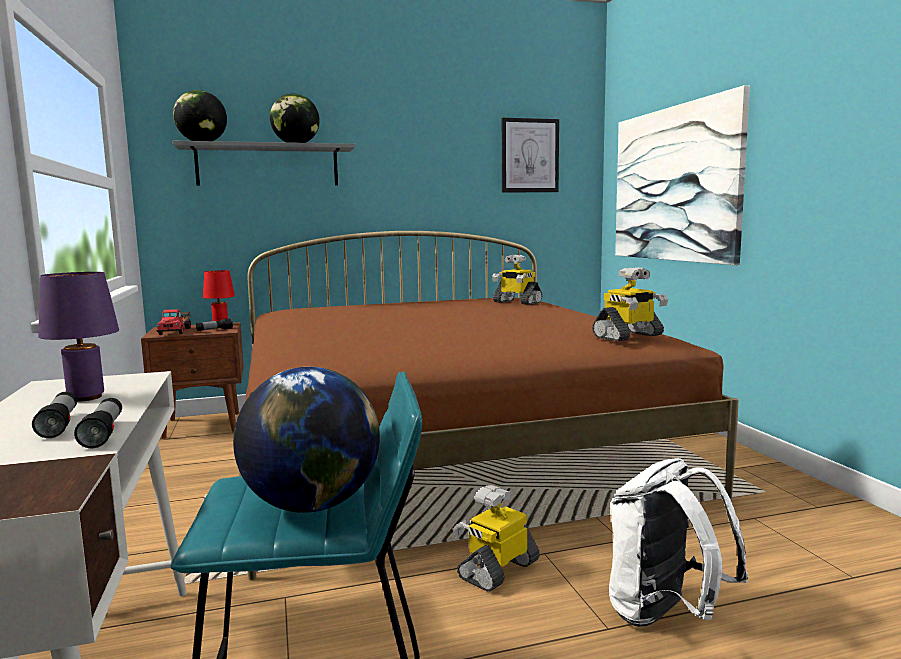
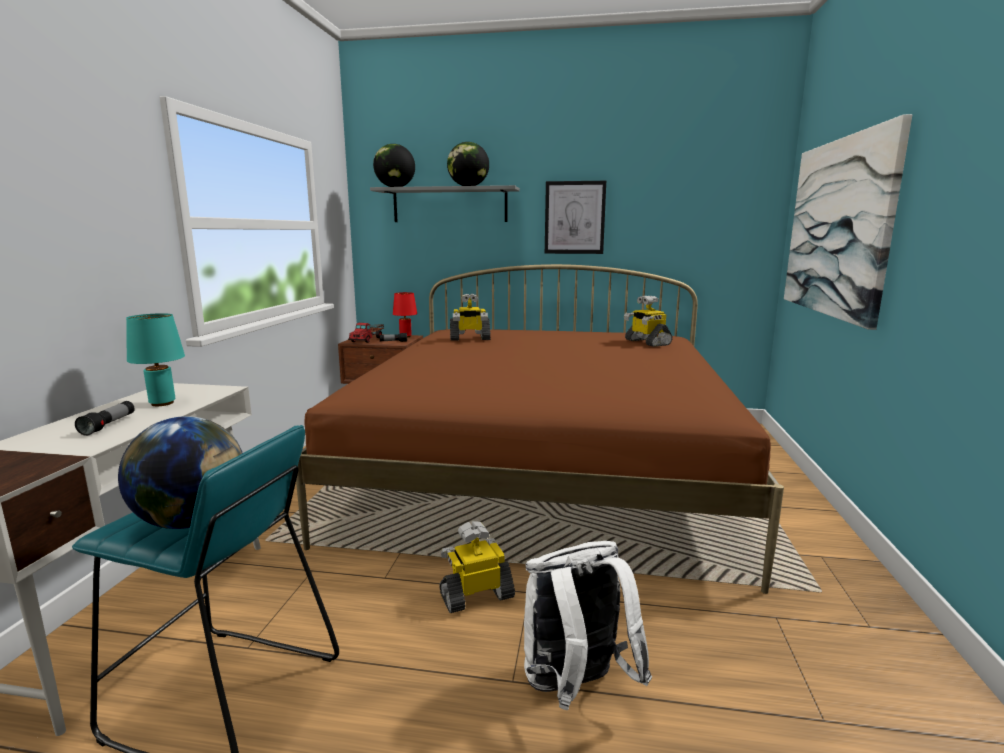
camera: 25 degrees right, 5 degrees up
purple table lamp [38,272,119,402] -> turquoise table lamp [126,313,185,406]
flashlight [74,398,122,448] -> none
picture [502,118,559,192] -> picture moved to [545,181,606,254]
toy robot [592,267,668,341] -> toy robot moved to [450,293,491,341]

